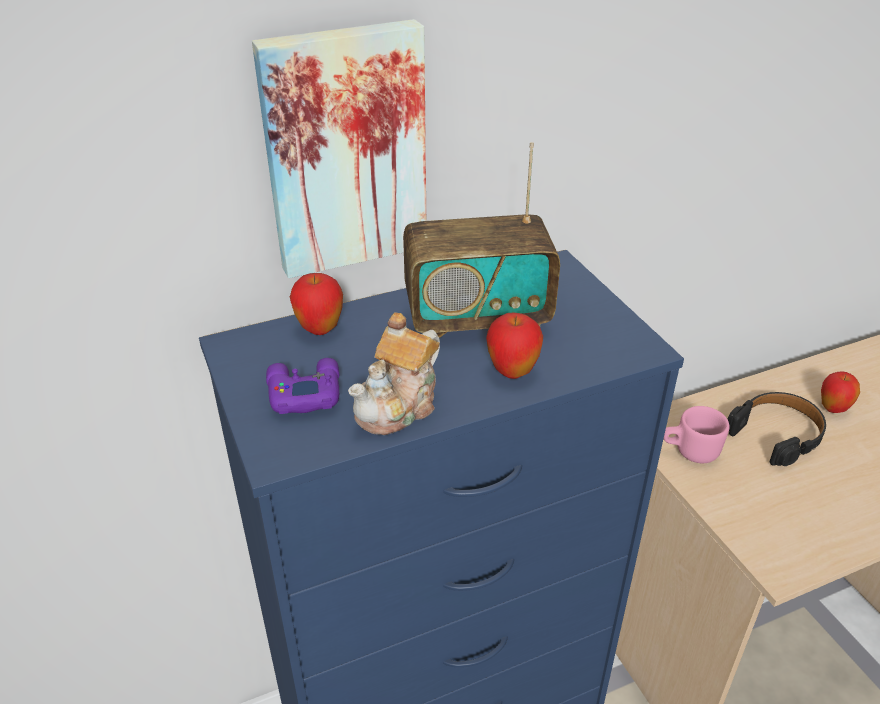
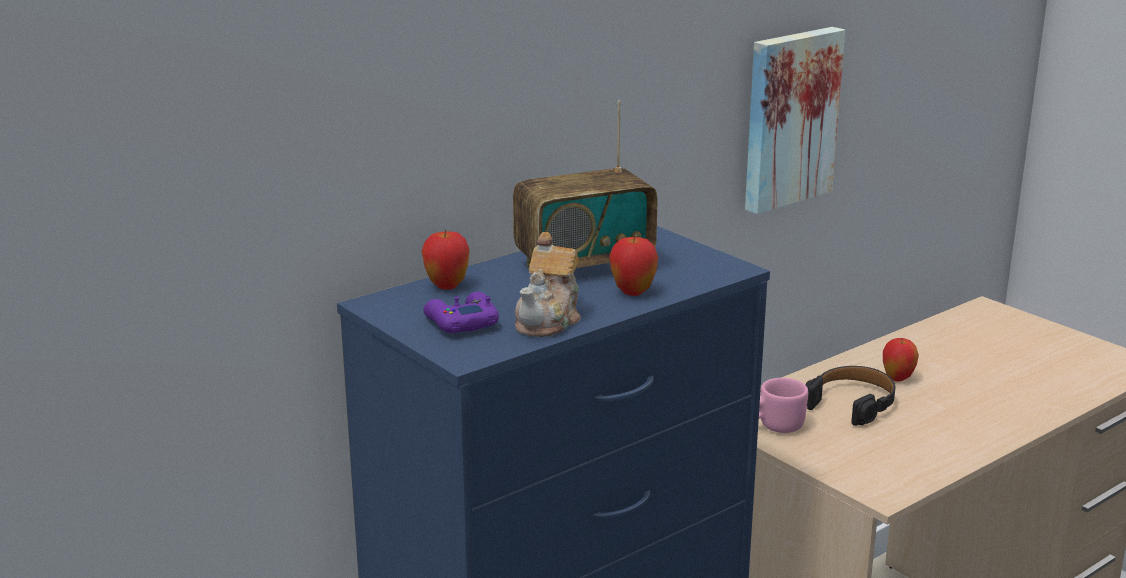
camera: 15 degrees left, 15 degrees down
picture [252,19,426,278] -> picture moved to [745,27,845,214]

